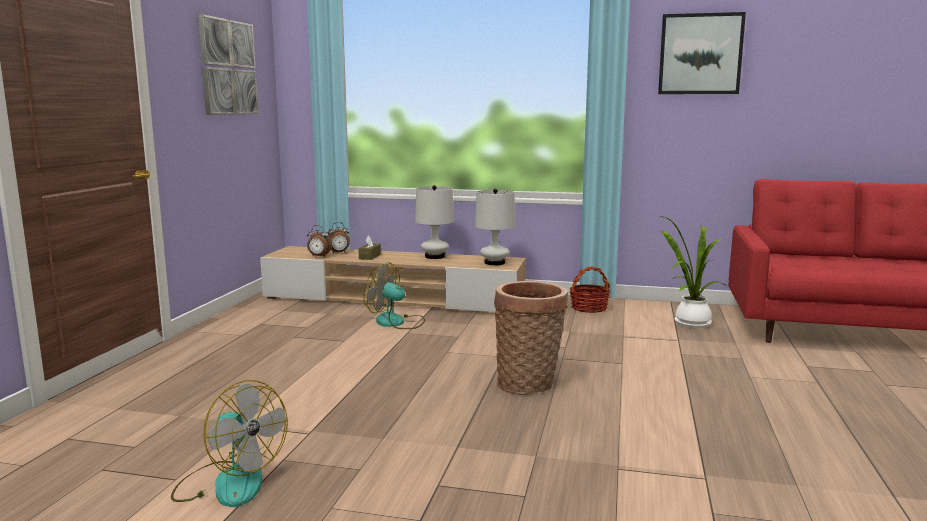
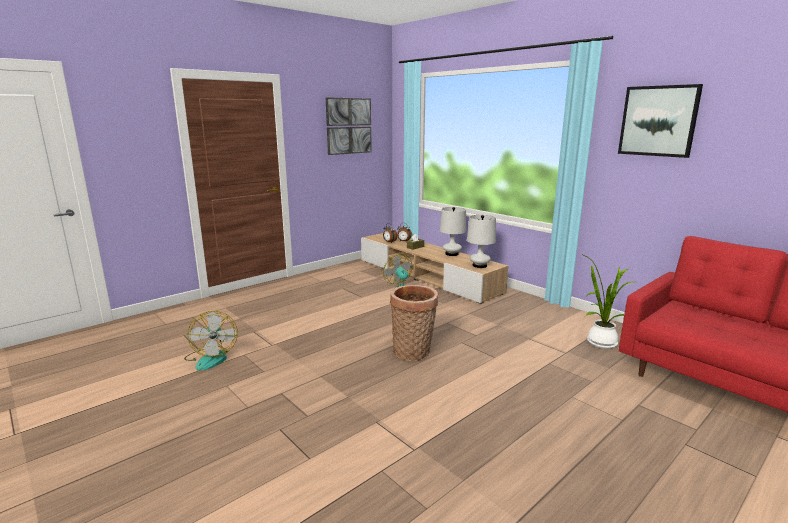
camera: 35 degrees right, 5 degrees up
basket [570,266,611,313] -> none

